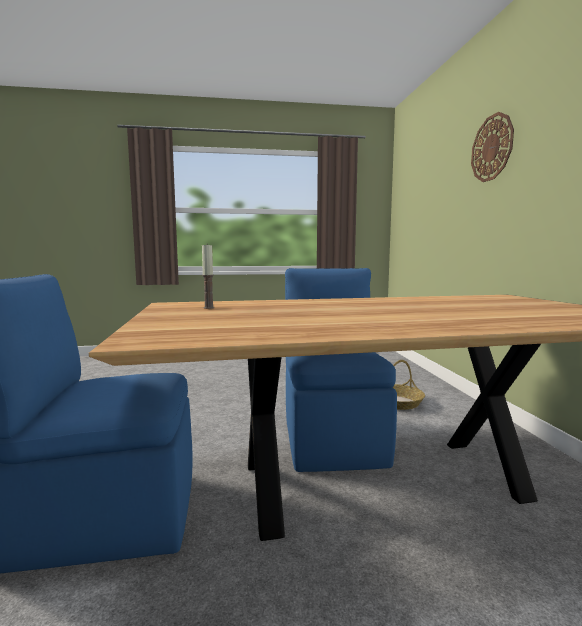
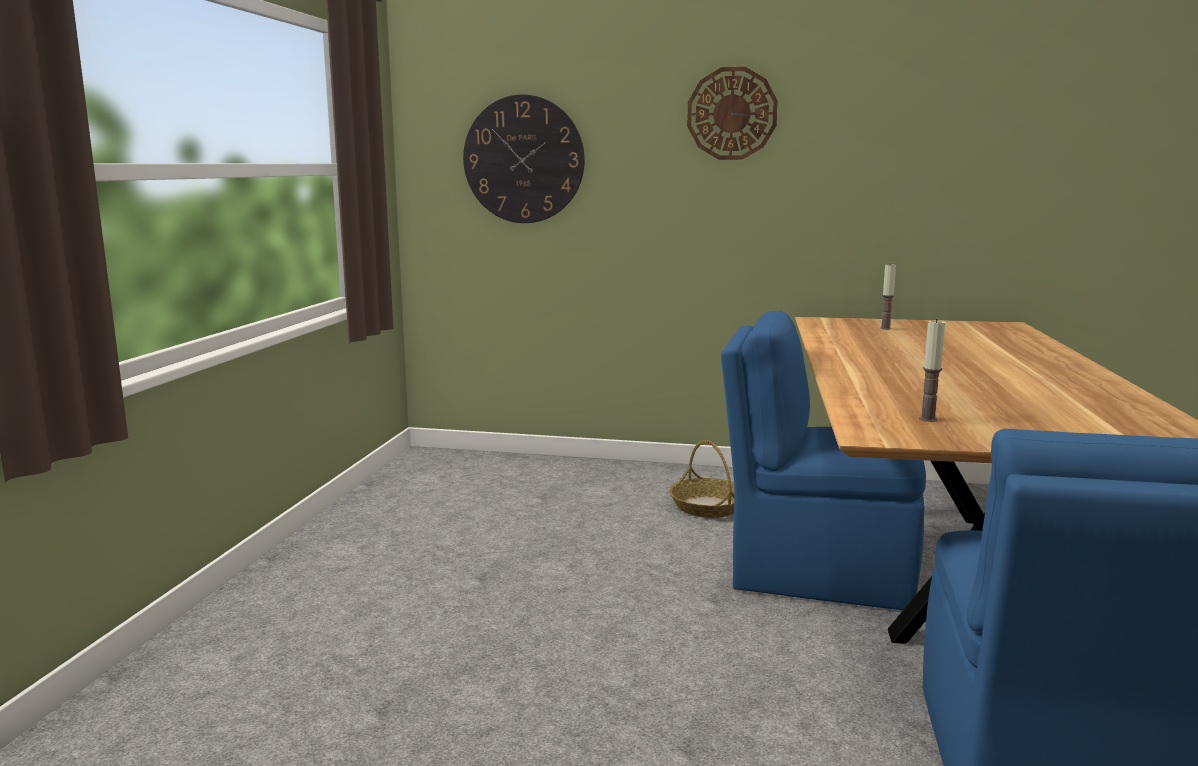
camera: 70 degrees left, 5 degrees up
none -> wall clock [463,94,585,223]
none -> candle [880,263,896,330]

